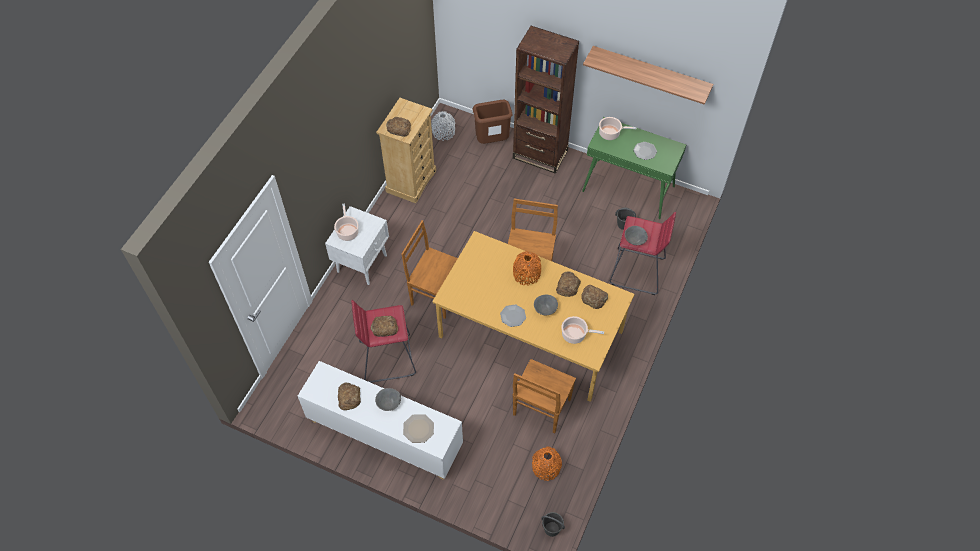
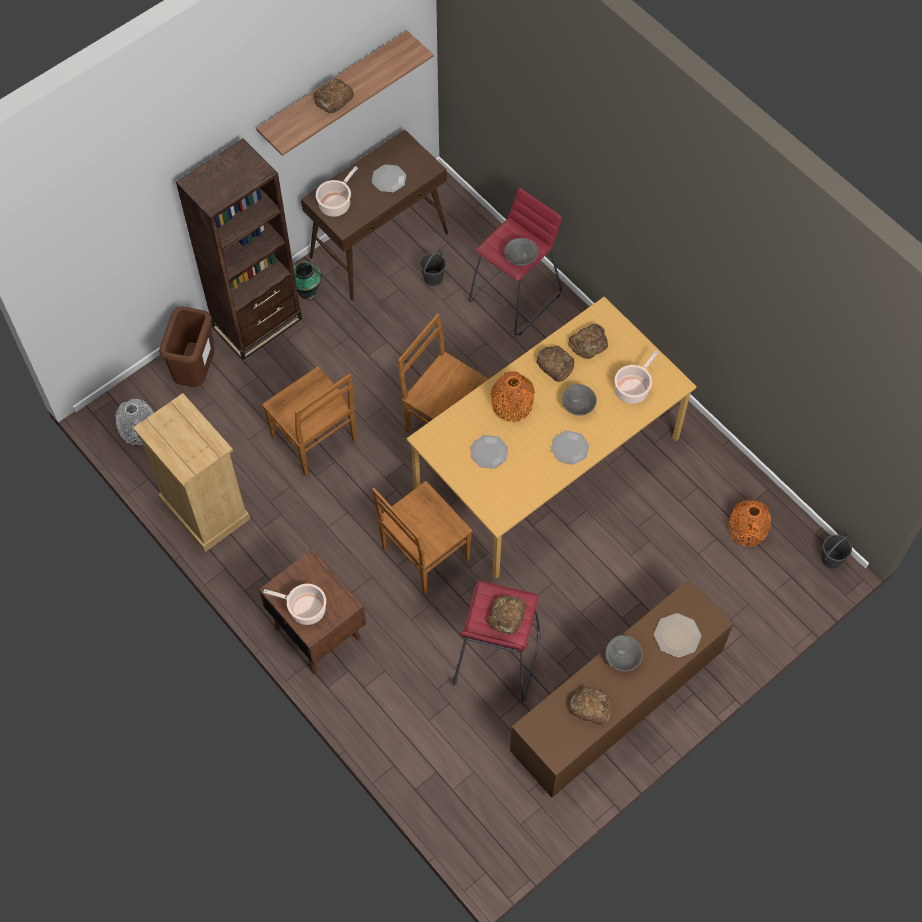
camera: 65 degrees left, 5 degrees up
white cabinet [298,361,463,480] -> brown cabinet [510,579,733,798]
white nightstand [325,206,389,285] -> brown nightstand [259,549,366,674]
bread [386,117,411,137] -> bread moved to [313,79,354,113]
brown chair [512,359,576,433] -> brown chair moved to [262,366,357,476]
green console table [582,117,686,219] -> brown console table [301,129,448,301]
none -> vase [293,261,322,299]
none -> plate [470,435,508,469]

